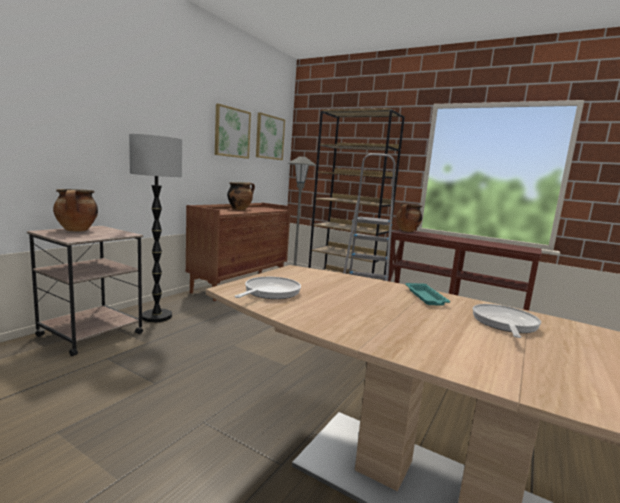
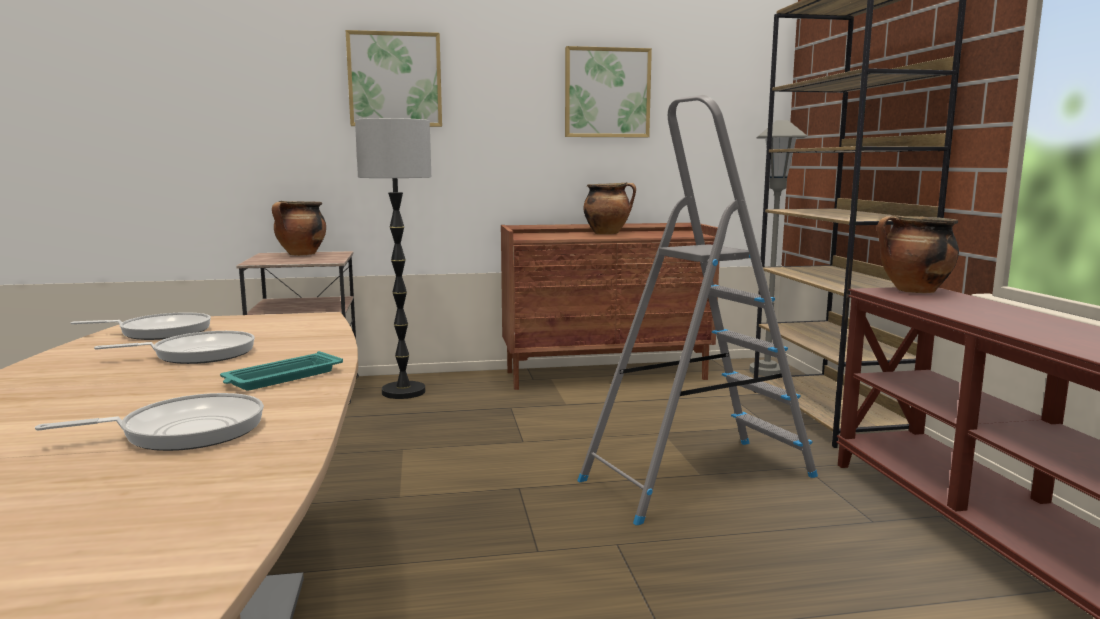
camera: 50 degrees right, 0 degrees up
picture [256,112,285,160] -> picture moved to [346,30,442,127]
none -> frying pan [94,331,255,364]

